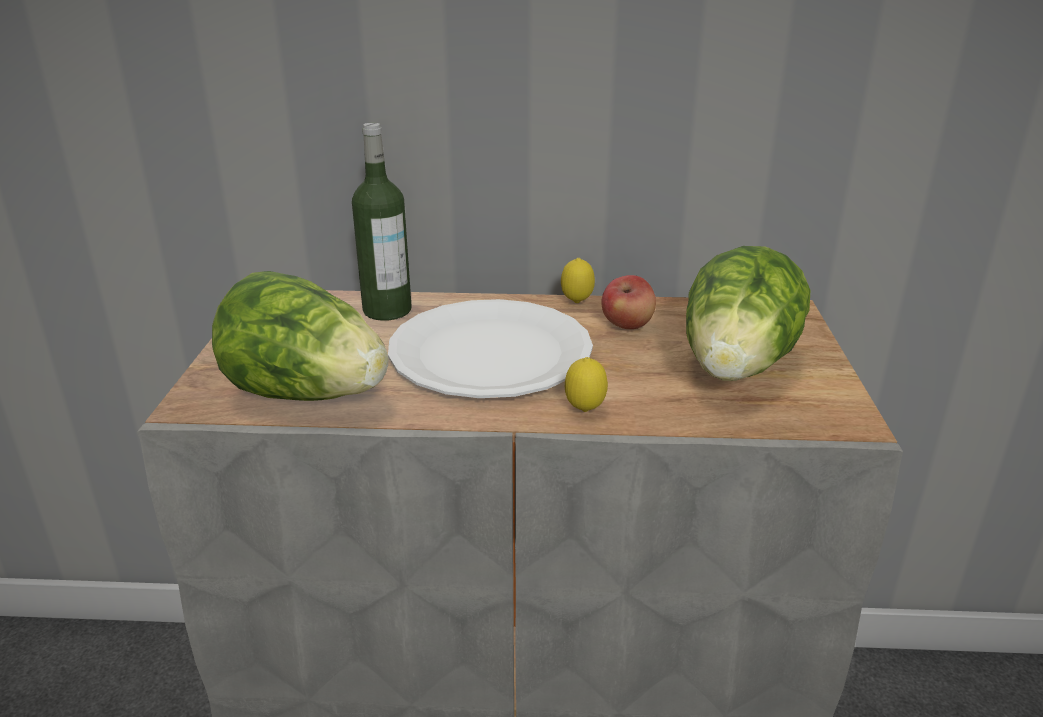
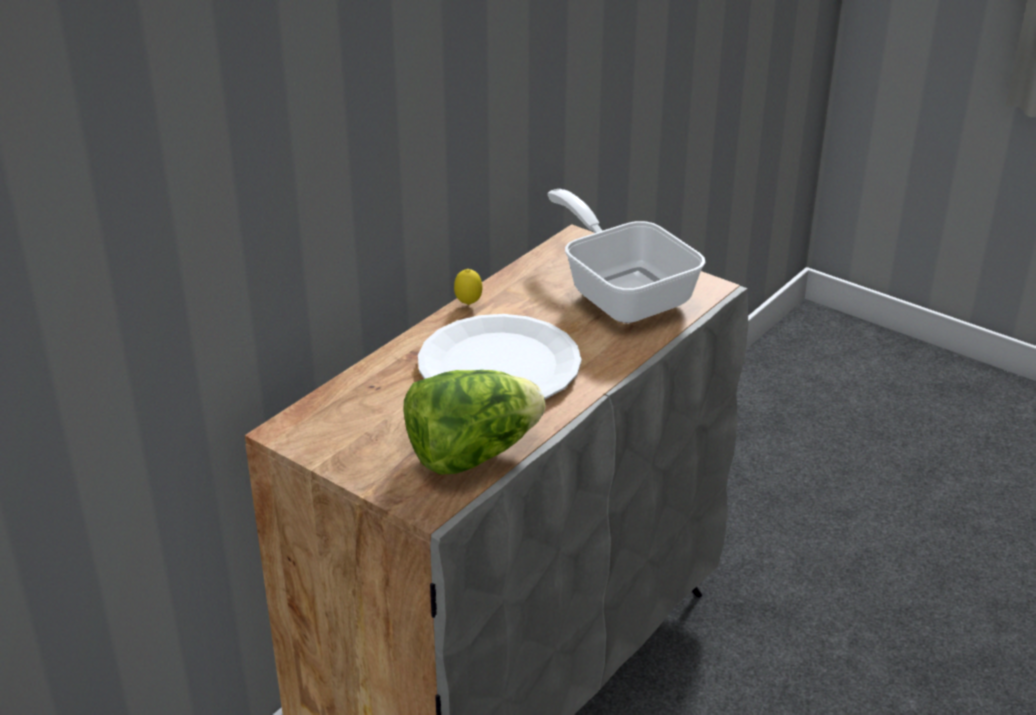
camera: 55 degrees left, 5 degrees up
bottle [352,123,412,321] -> none
lemon [565,357,608,412] -> none
apple [601,275,656,329] -> none
lettuce [686,246,810,381] -> frying pan [547,189,706,323]

